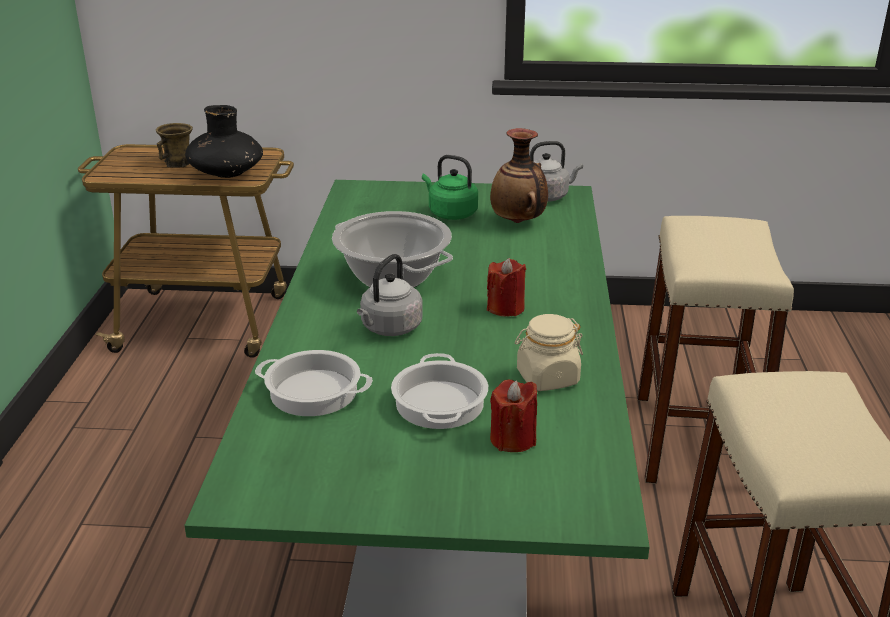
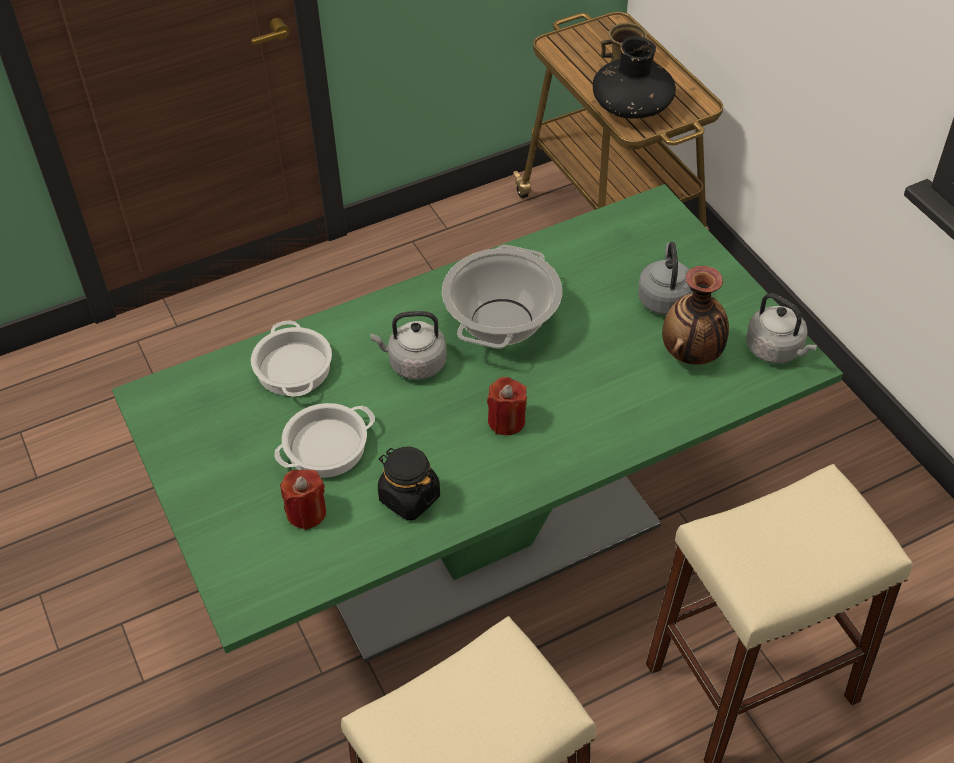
camera: 60 degrees right, 20 degrees up
green kettle [422,155,478,220] -> grey kettle [638,242,693,315]
beige jar [515,314,583,391] -> black jar [378,447,440,521]

